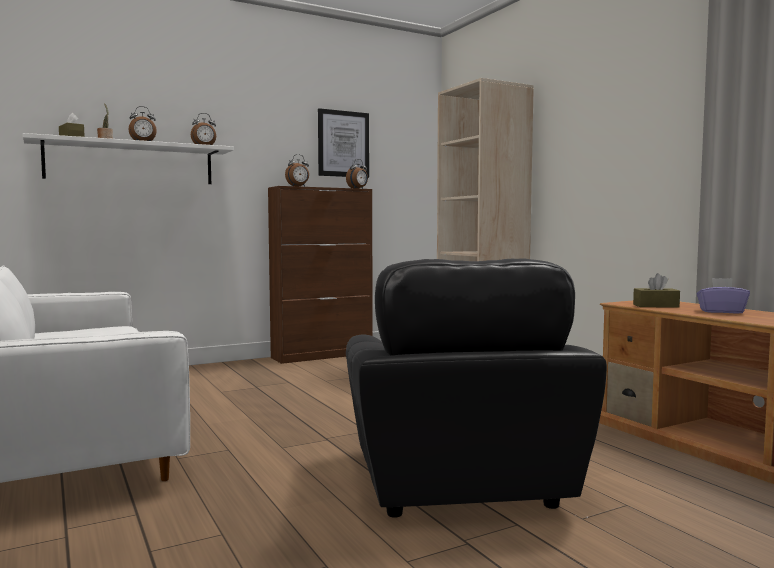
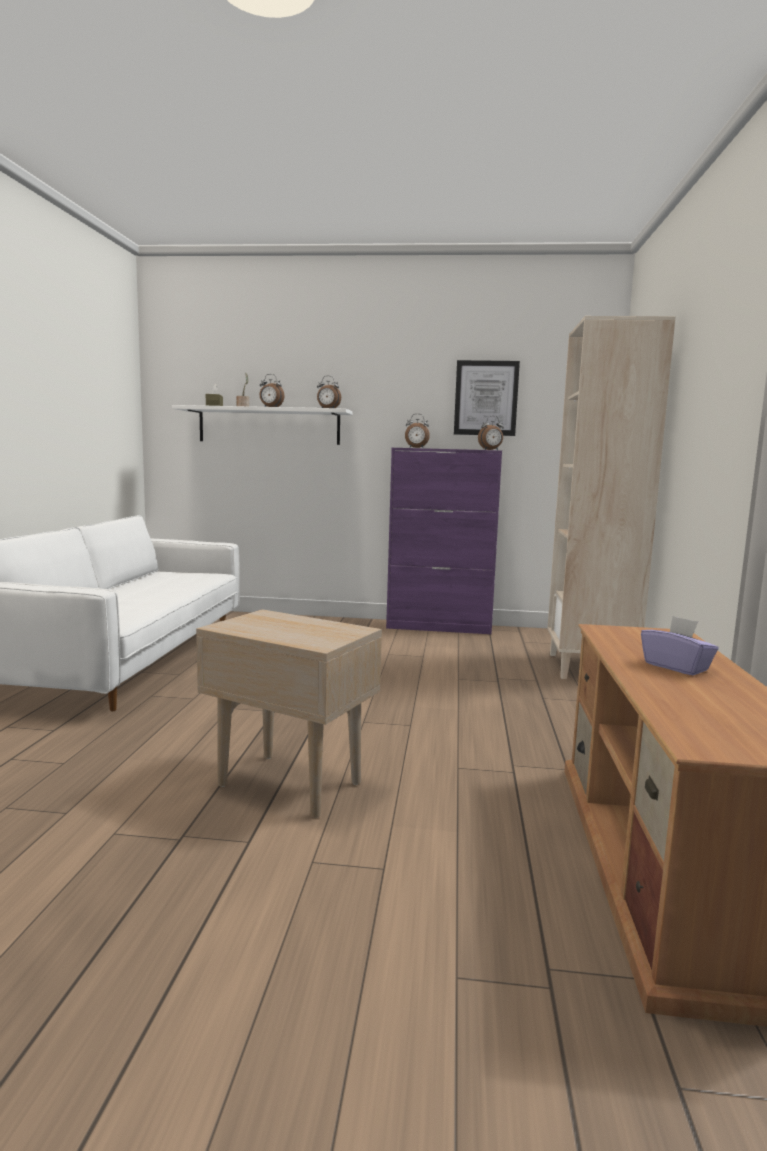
camera: 35 degrees right, 5 degrees up
brown cabinet [268,186,373,364] -> purple cabinet [386,448,502,634]
black armchair [346,258,607,518] -> beige side table [196,609,382,818]
brown tissue box [633,273,680,308] -> none

